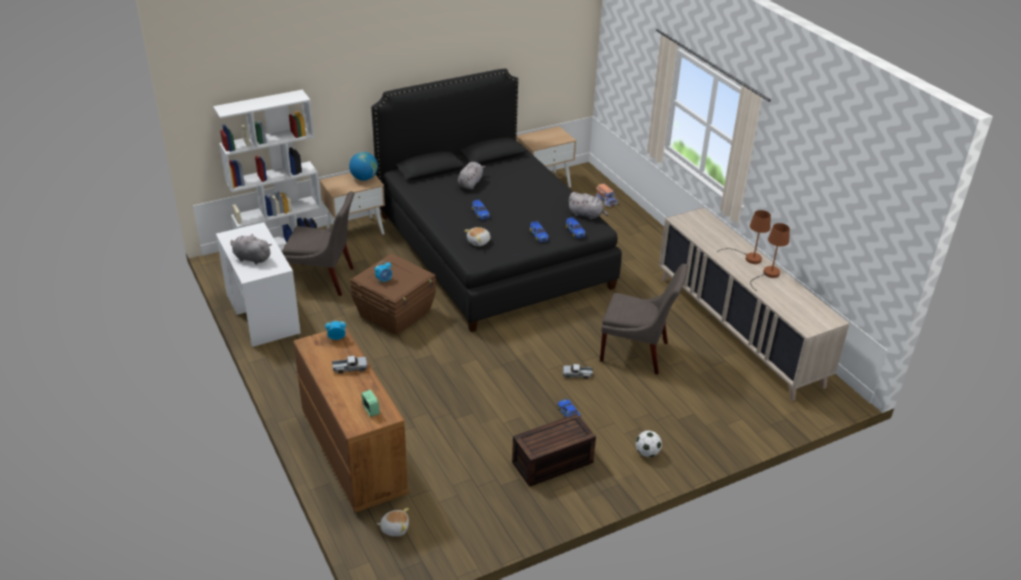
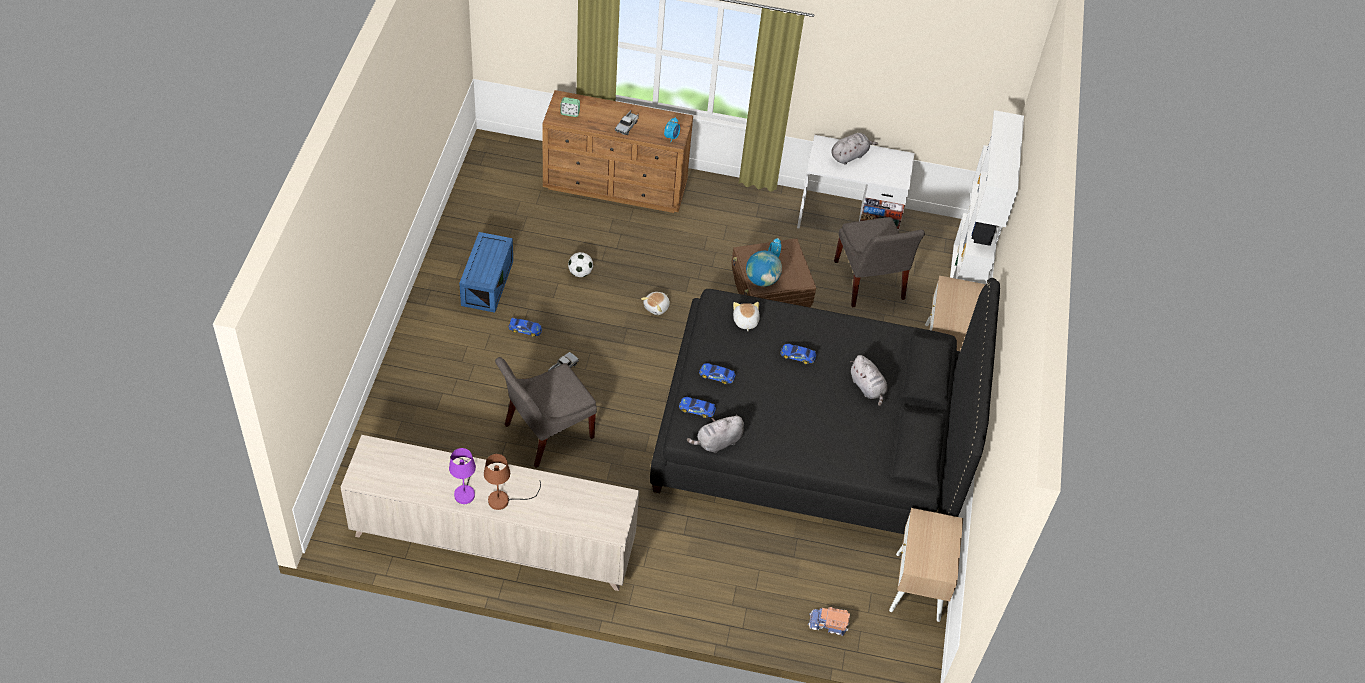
camera: 125 degrees right, 15 degrees up
grey chair [282,191,354,296] -> grey chair turned 60 degrees counterclockwise [834,217,925,307]
globe [349,152,378,181] -> globe moved to [746,251,782,287]
plush toy [377,508,409,537] -> plush toy moved to [641,292,670,315]
brown storage box [512,414,596,487] -> blue storage box [459,232,513,313]
football [636,431,662,457] -> football moved to [568,252,593,277]
brown table lamp [750,223,790,291] -> purple table lamp [449,448,476,504]

